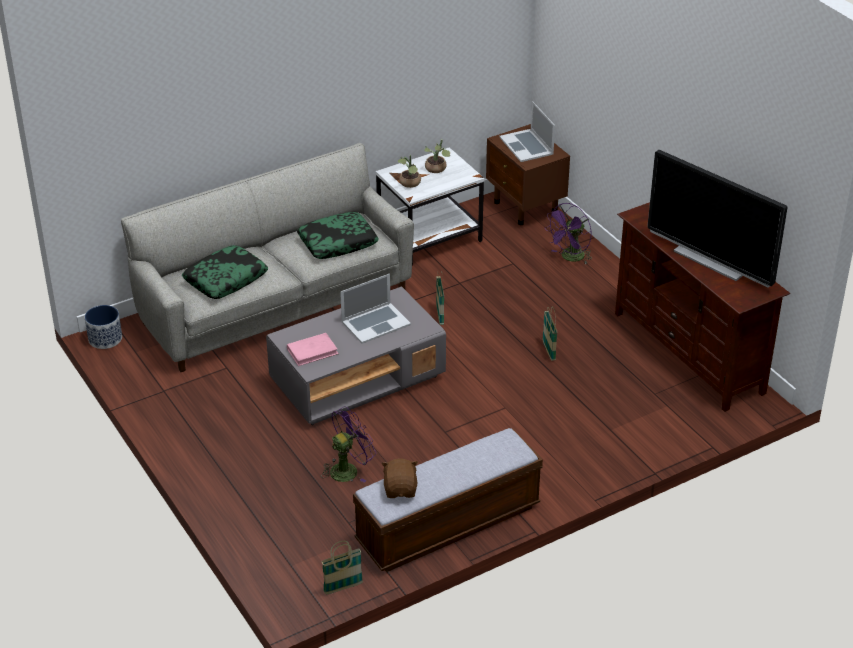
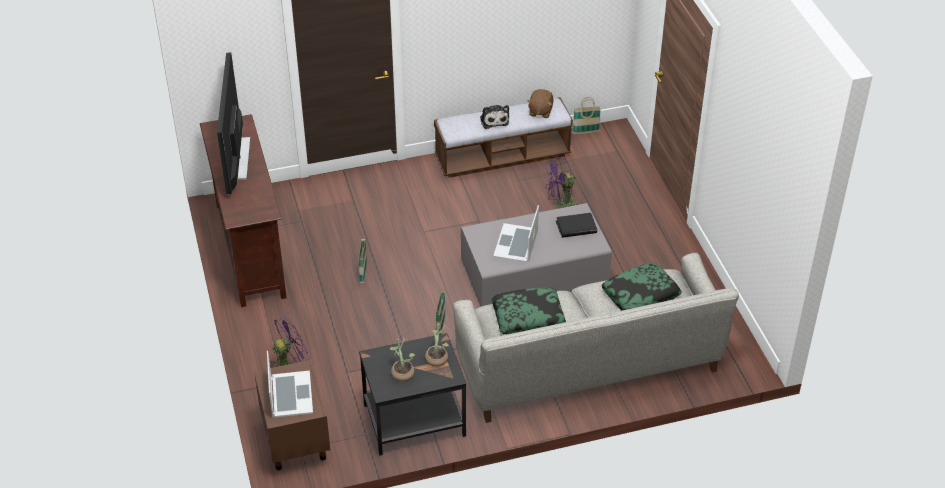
camera: 165 degrees left, 5 degrees up
planter [85,305,122,349] -> none
pink book [287,333,339,366] -> black book [556,213,597,238]
laptop [340,274,411,344] -> laptop turned 60 degrees counterclockwise [493,205,539,263]
white side table [376,147,485,266] -> black side table [359,333,466,456]
television [647,150,788,288] -> television turned 150 degrees counterclockwise [217,53,251,195]
none -> plush toy [480,105,509,129]

